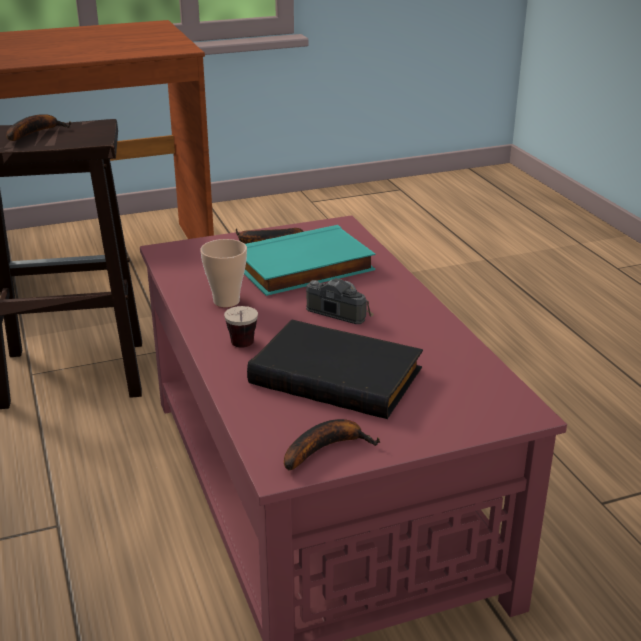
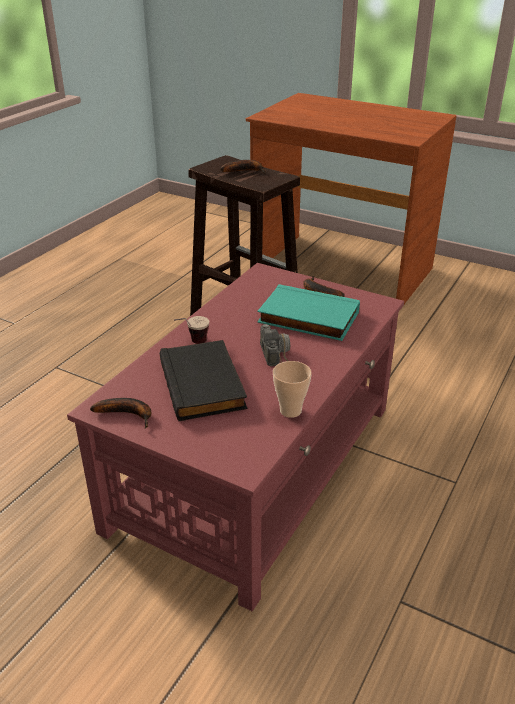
camera: 50 degrees right, 5 degrees up
cup [200,239,247,307] -> cup moved to [273,361,312,418]

